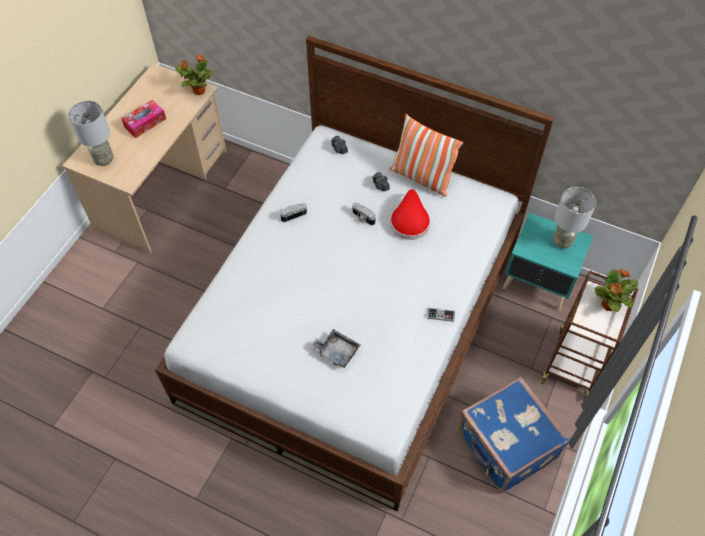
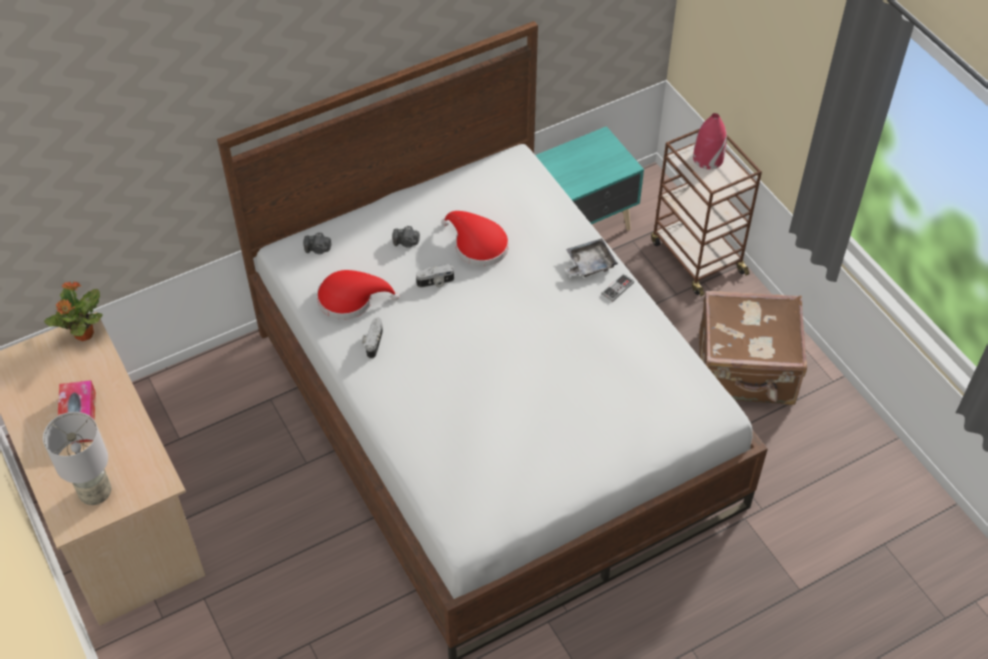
camera: 55 degrees left, 5 degrees down
grey tray [311,329,360,368] -> grey tray moved to [566,238,618,277]
pillow [390,114,464,197] -> none
blue suitcase [457,377,570,494] -> brown suitcase [699,291,807,405]
grey table lamp [553,187,596,249] -> none
potted plant [594,269,638,312] -> red vase [693,113,727,169]
none -> red hat [317,270,399,320]

